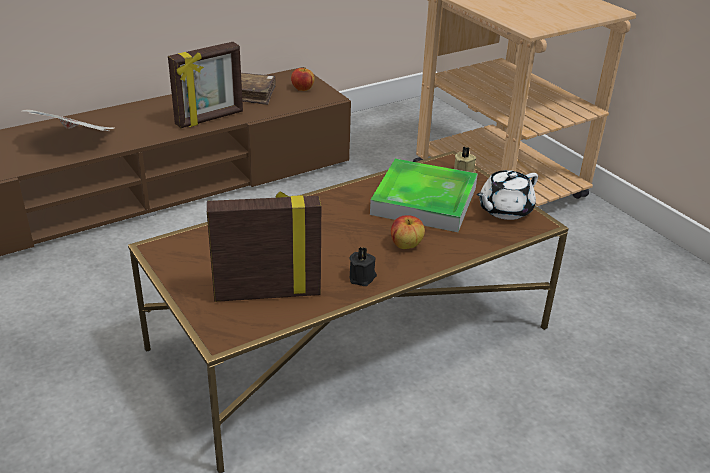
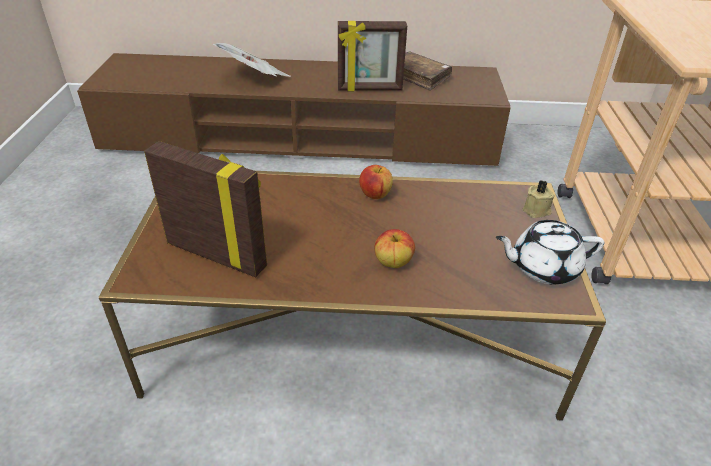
camera: 35 degrees right, 5 degrees up
apple [291,67,315,91] -> apple moved to [359,165,393,199]
black candle [350,247,377,286] -> none
tray [370,159,478,232] -> none

